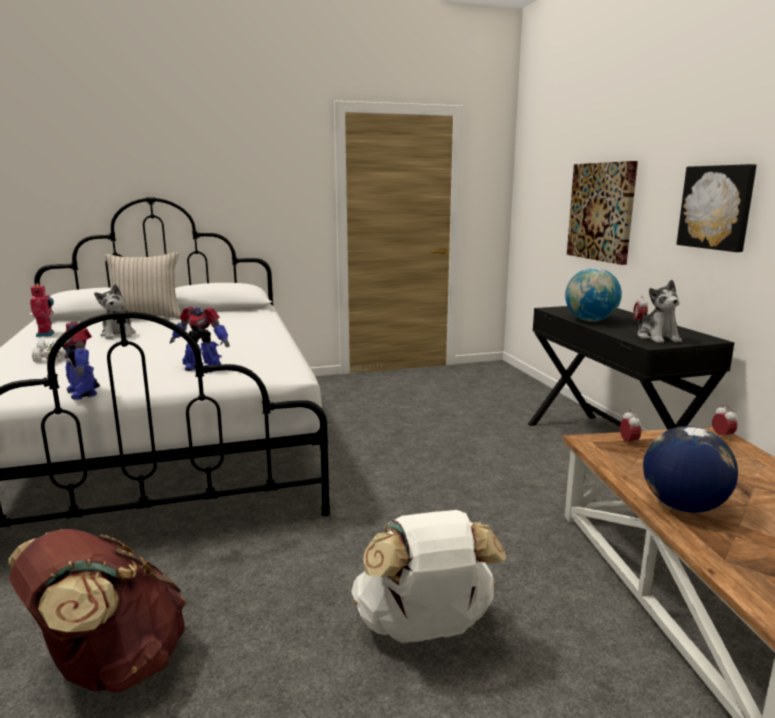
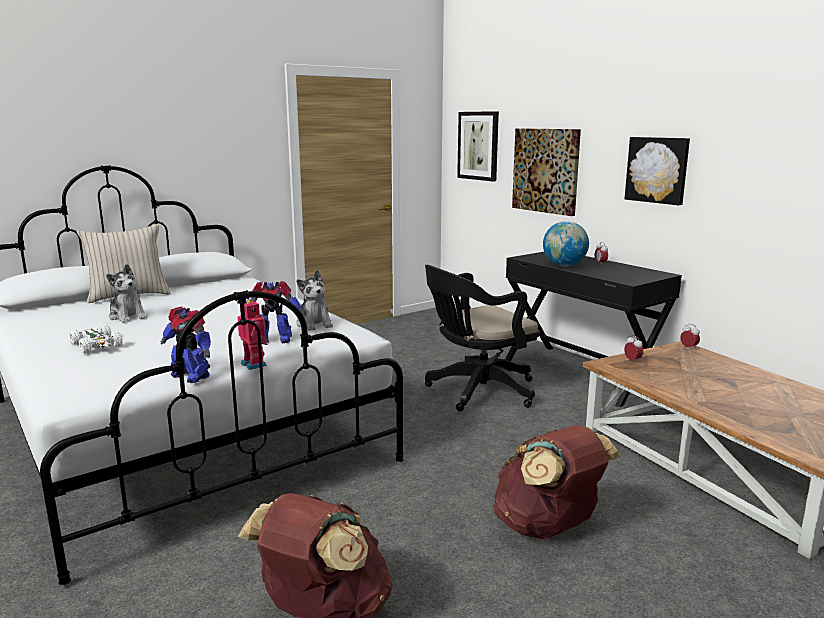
camera: 20 degrees left, 0 degrees up
toy robot [30,283,54,337] -> toy robot moved to [237,300,269,370]
white backpack [351,510,506,643] -> brown backpack [493,425,621,539]
plush toy [637,280,682,343] -> plush toy moved to [296,270,333,331]
globe [643,426,738,513] -> none
none -> black office chair [425,265,540,411]
none -> picture [457,111,499,182]

